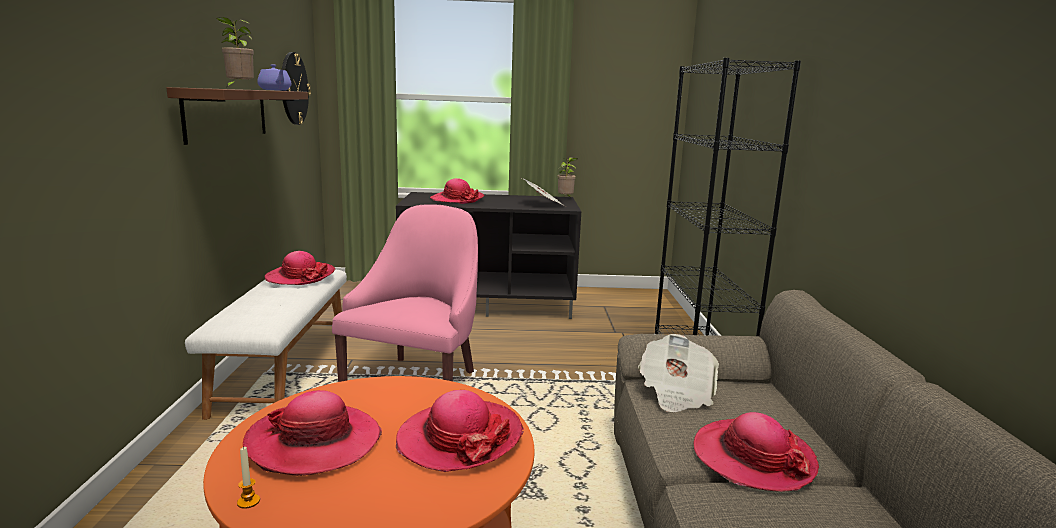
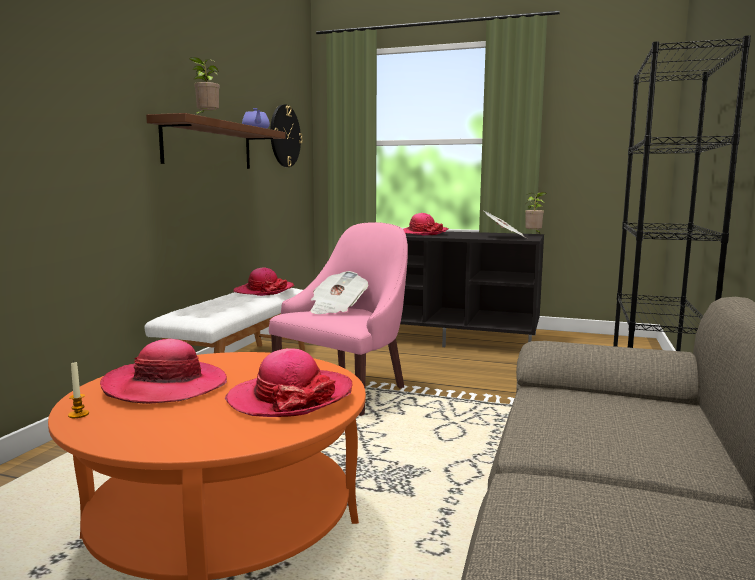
camera: 20 degrees right, 5 degrees down
newspaper [638,334,719,412] -> newspaper moved to [311,271,368,314]
hat [693,412,819,492] -> none

